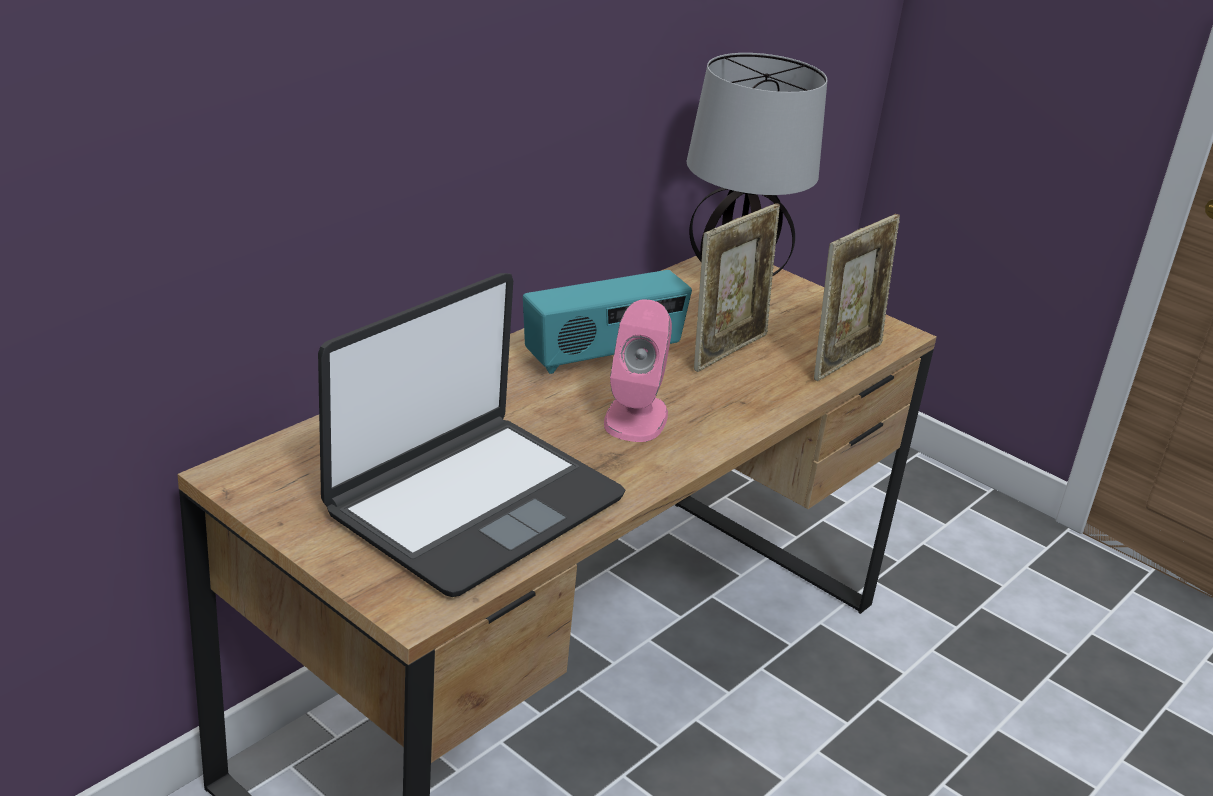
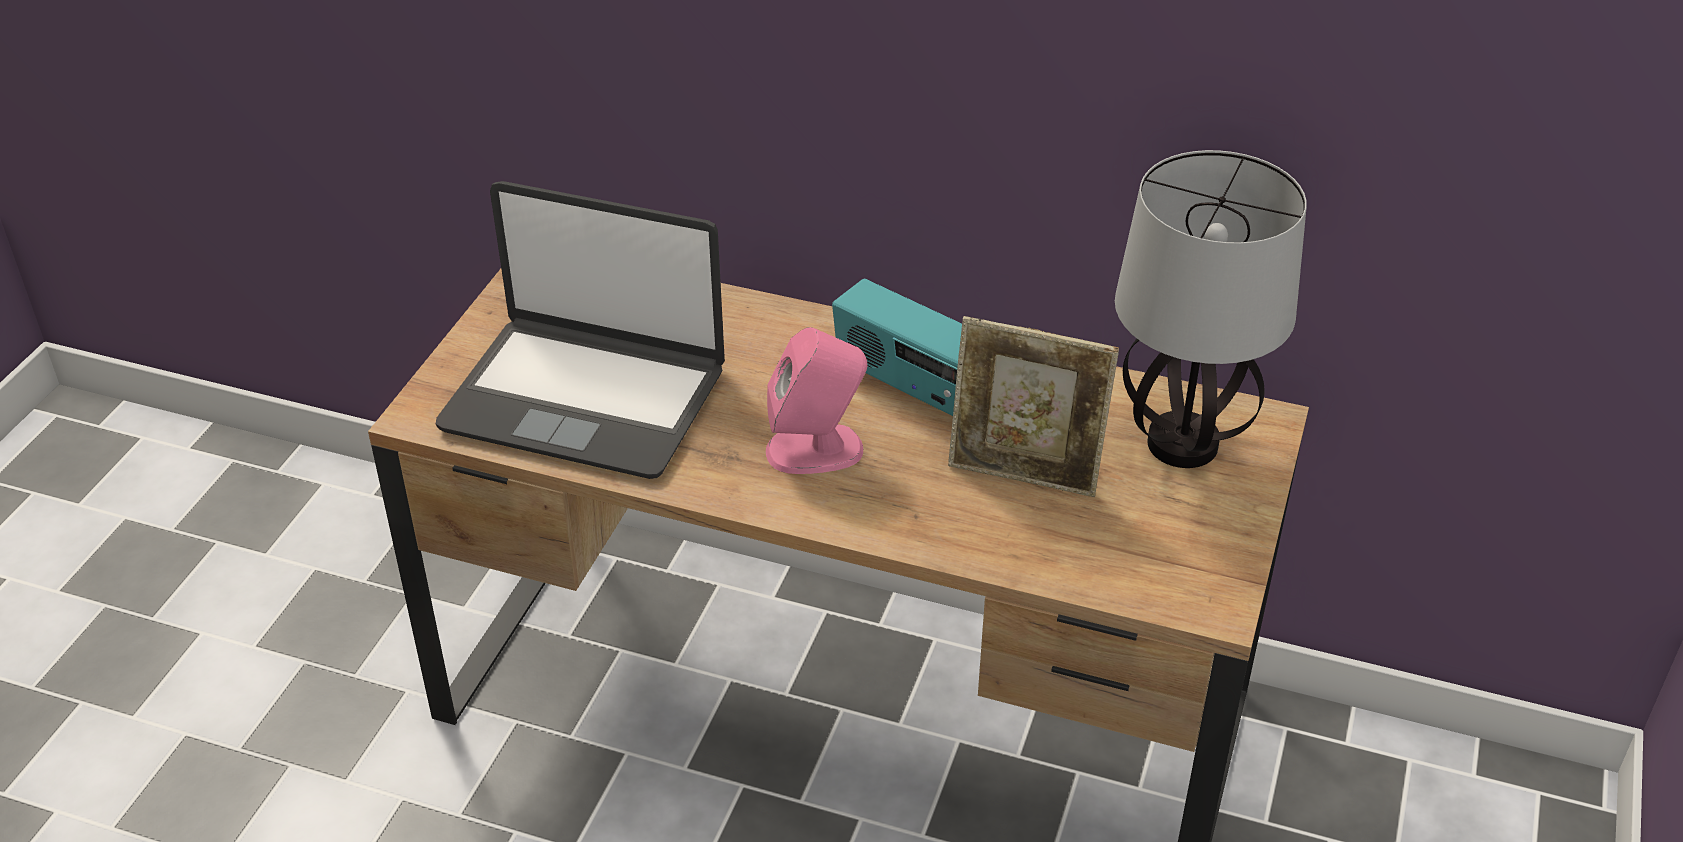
camera: 70 degrees right, 10 degrees up
picture frame [814,214,900,381] -> none

